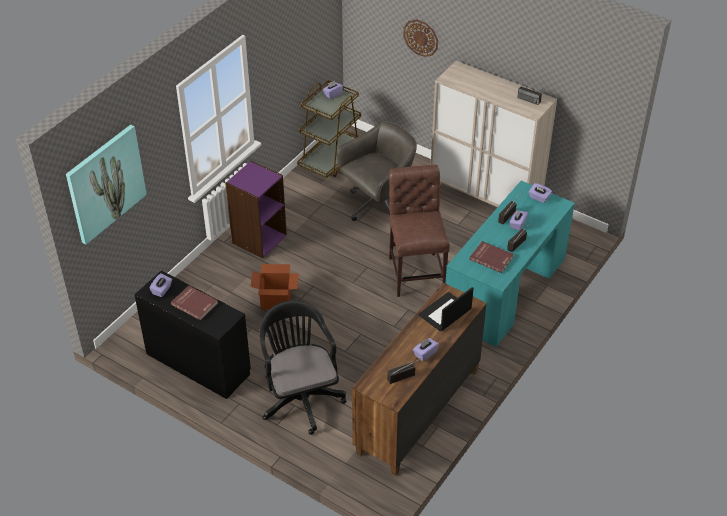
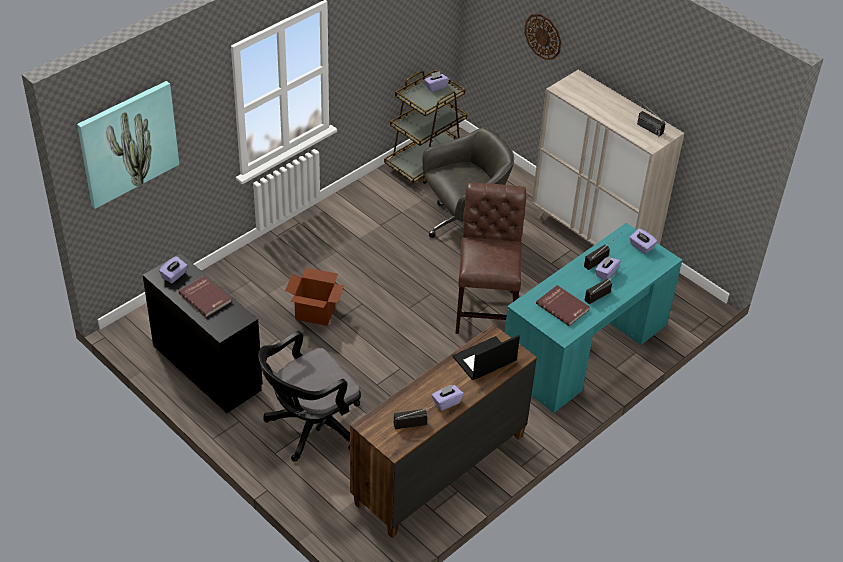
camera: 10 degrees right, 0 degrees up
purple bookcase [225,161,287,258] -> none
black office chair [259,300,346,435] -> black office chair turned 120 degrees counterclockwise [258,331,361,462]

